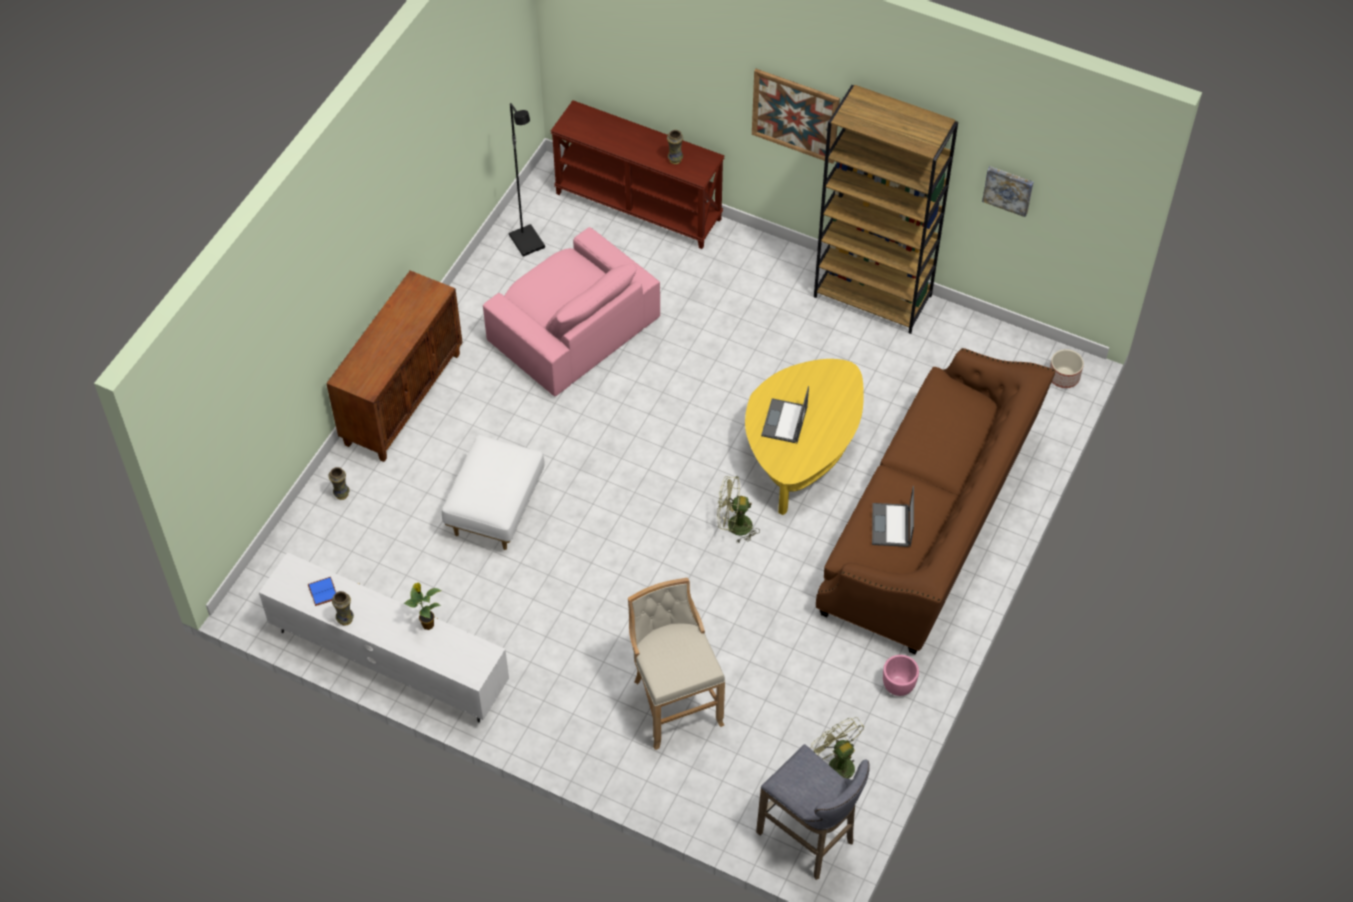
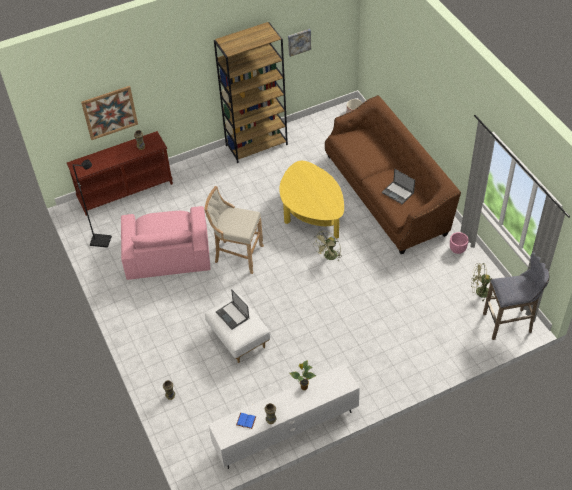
camera: 50 degrees left, 5 degrees down
brown cabinet [326,270,463,462] -> none
pink armchair [483,227,660,397] -> pink armchair turned 90 degrees clockwise [121,206,211,280]
beige stool [628,578,725,750] -> beige stool moved to [204,186,264,274]
picture [752,69,840,164] -> picture moved to [81,86,138,140]
laptop [761,386,809,444] -> laptop moved to [216,289,249,329]

